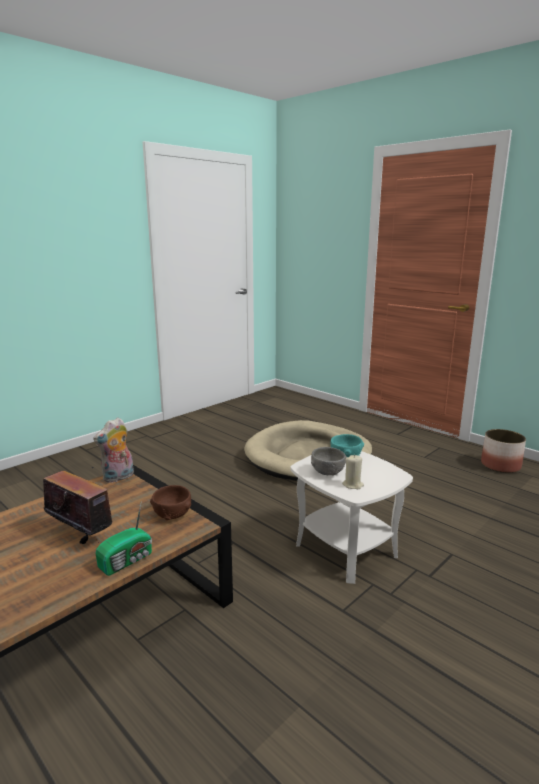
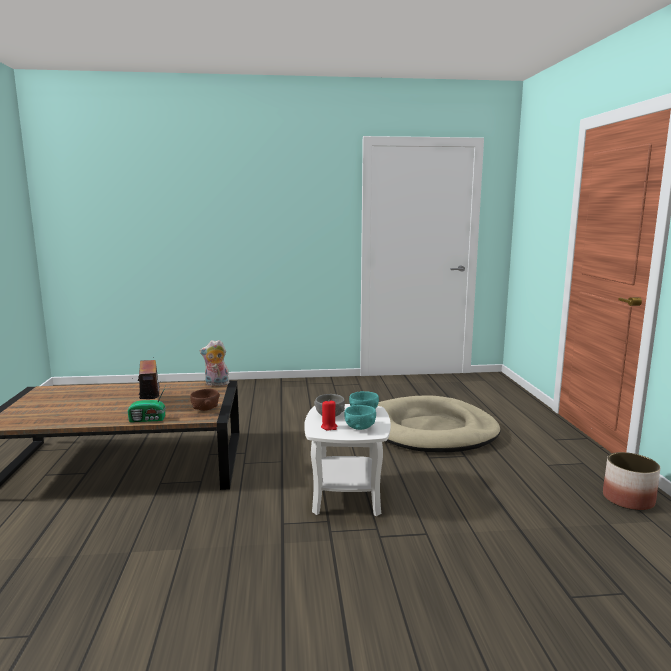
camera: 40 degrees right, 5 degrees down
beige candle [342,455,364,489] -> red candle [321,401,337,431]
none -> turquoise bowl [344,405,376,430]

